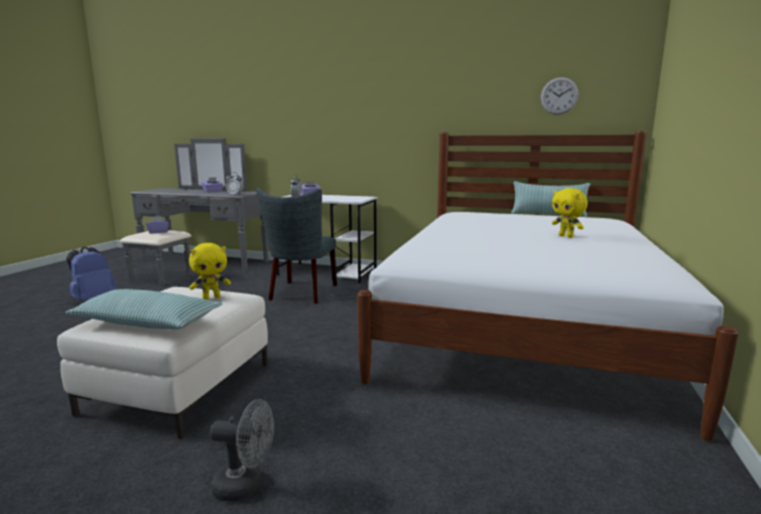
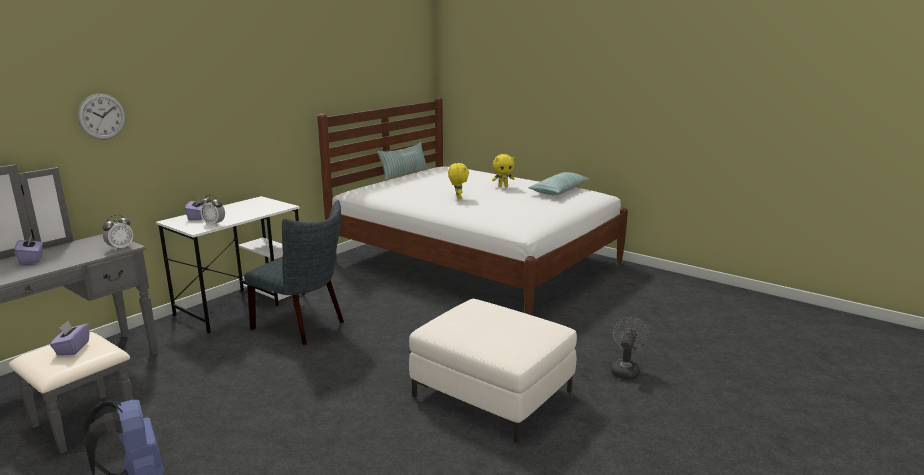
camera: 70 degrees left, 5 degrees up
pillow [65,289,223,329] -> pillow moved to [528,172,589,195]
yellow plush toy [189,243,231,299] -> yellow plush toy moved to [448,163,469,199]
wall clock [541,77,579,115] -> wall clock moved to [77,94,126,140]

